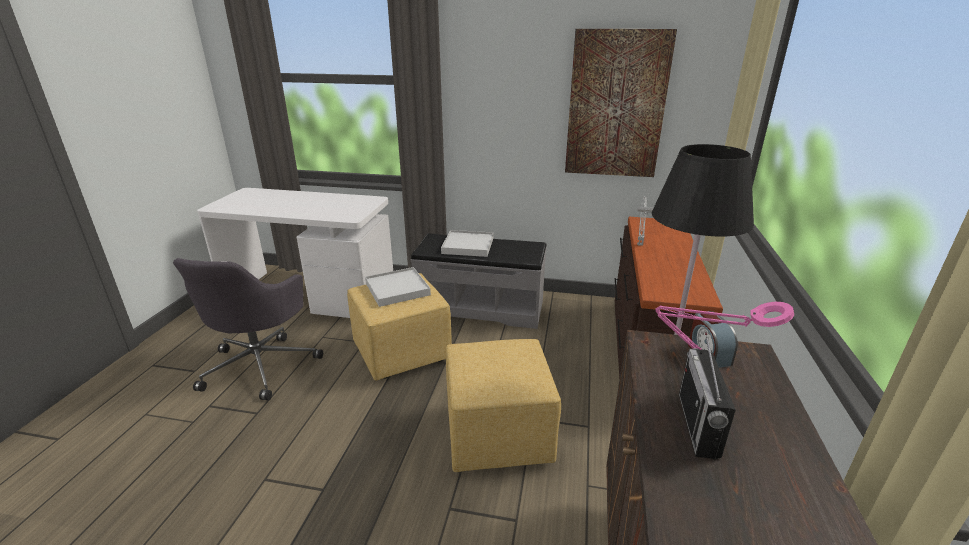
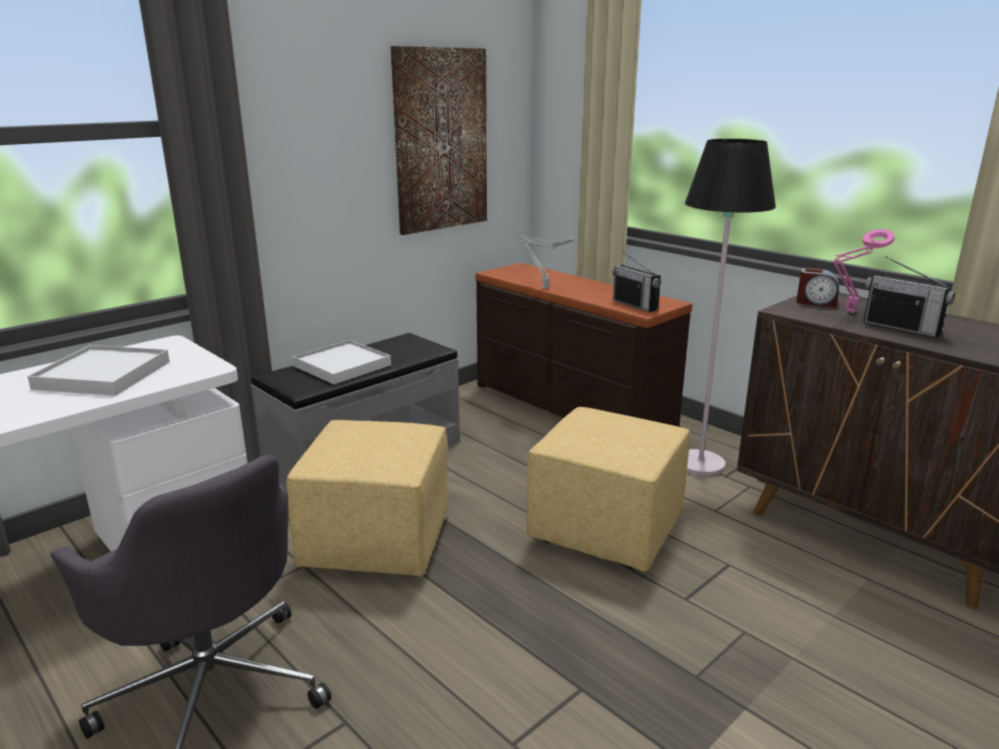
camera: 55 degrees left, 5 degrees down
white tray [365,267,431,307] -> white tray moved to [27,345,170,396]
none -> radio [613,252,661,312]

